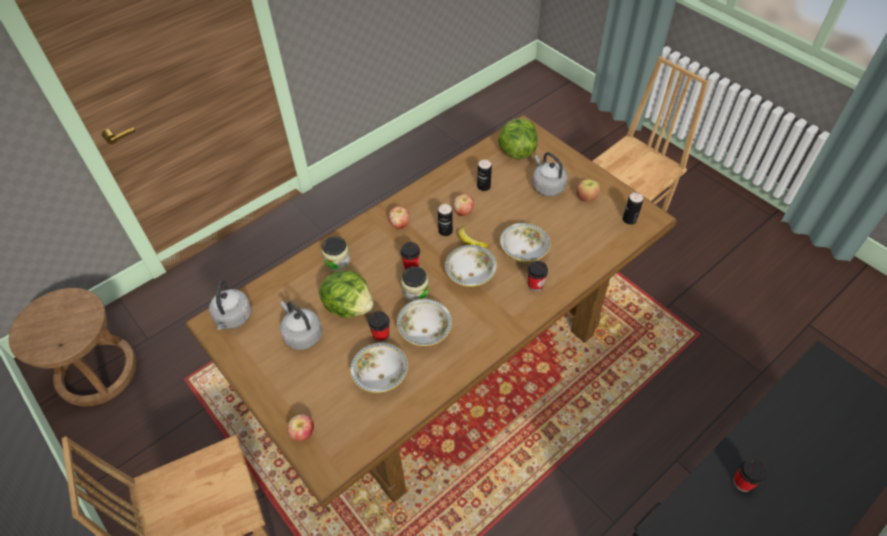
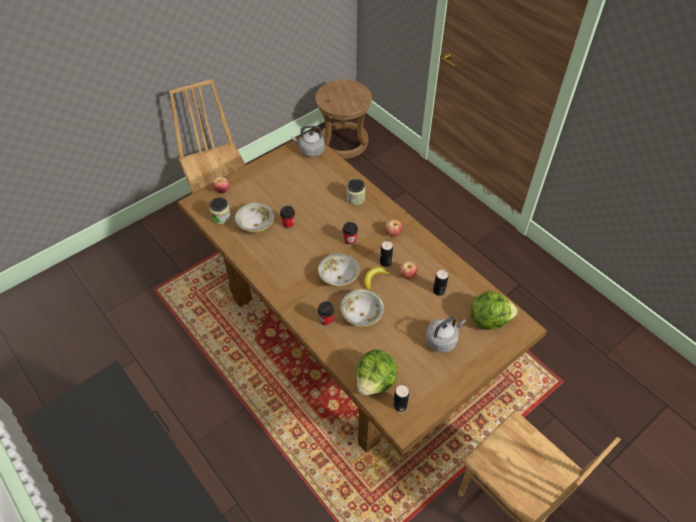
camera: 90 degrees right, 0 degrees up
grey kettle [280,301,322,350] -> none
lettuce [319,271,374,318] -> lettuce moved to [356,349,397,396]
bowl [397,299,452,346] -> none
jar [401,266,429,302] -> jar moved to [209,197,231,224]
apple [576,179,600,202] -> none
cup [733,459,767,492] -> none

